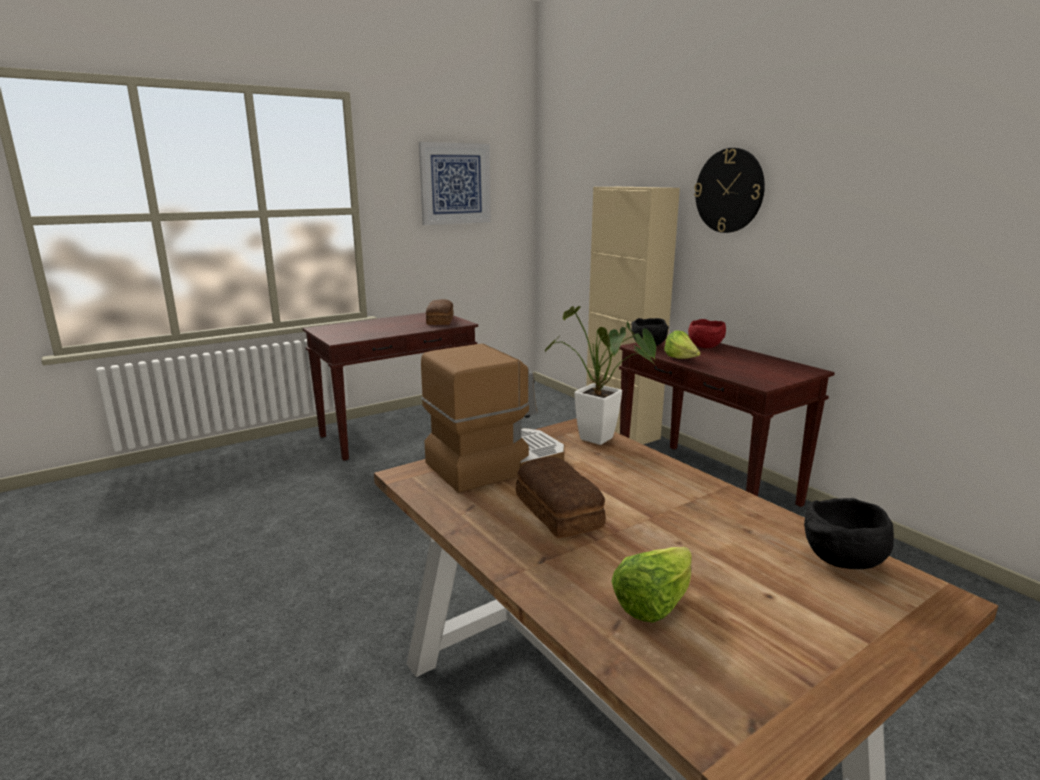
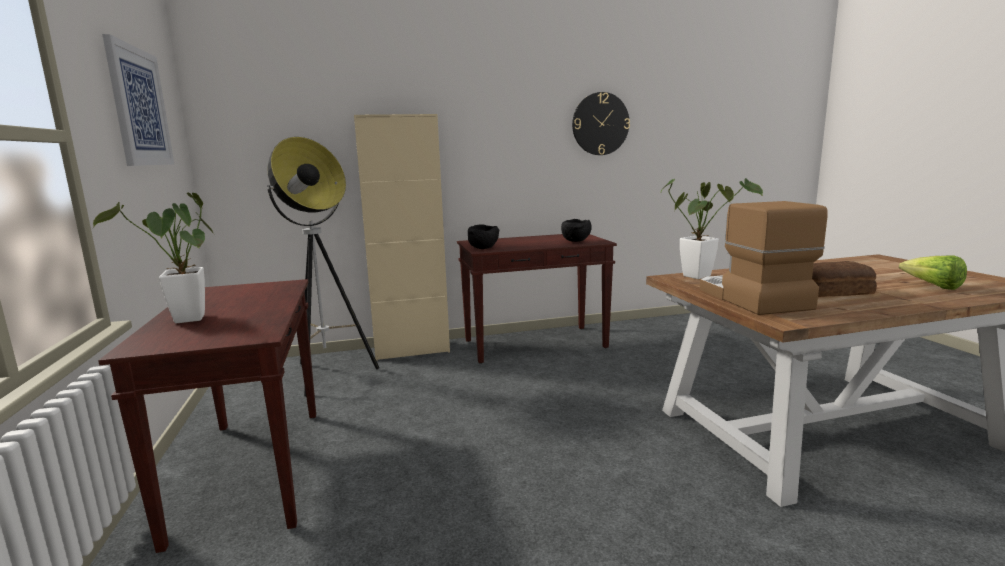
camera: 70 degrees left, 5 degrees down
bread [426,299,454,325] -> none
lettuce [664,330,701,359] -> none
red bowl [688,319,726,348] -> none
wall clock [694,148,765,233] -> wall clock moved to [572,92,630,155]
black bowl [804,498,894,569] -> black bowl moved to [561,219,592,242]
none -> potted plant [93,192,213,323]
none -> floor lamp [267,137,379,397]

